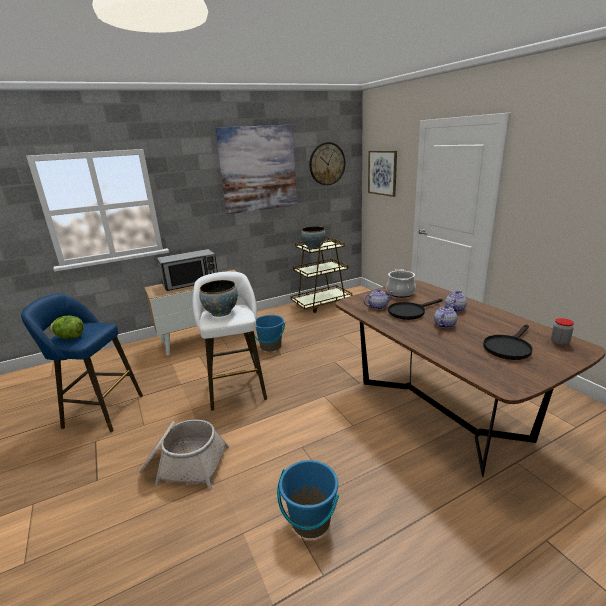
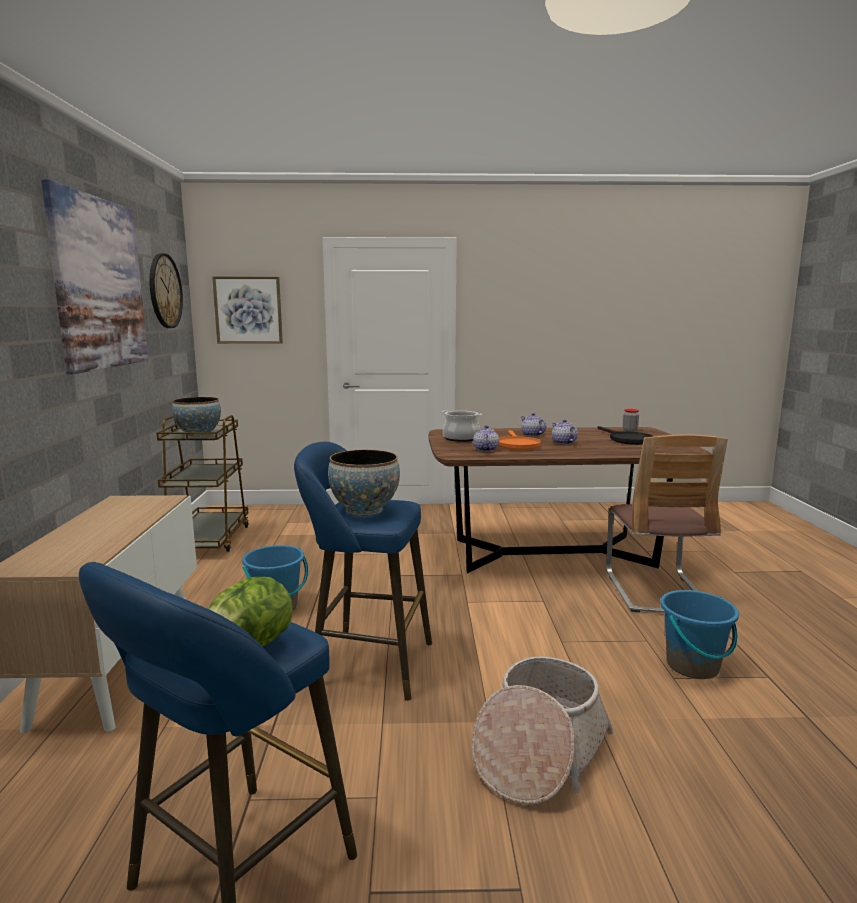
camera: 65 degrees left, 10 degrees down
microwave [157,249,218,291] -> none
white stool [192,272,267,411] -> blue stool [294,442,432,701]
black frying pan [388,299,443,320] -> orange frying pan [498,430,541,450]
none -> chair [606,434,728,612]

